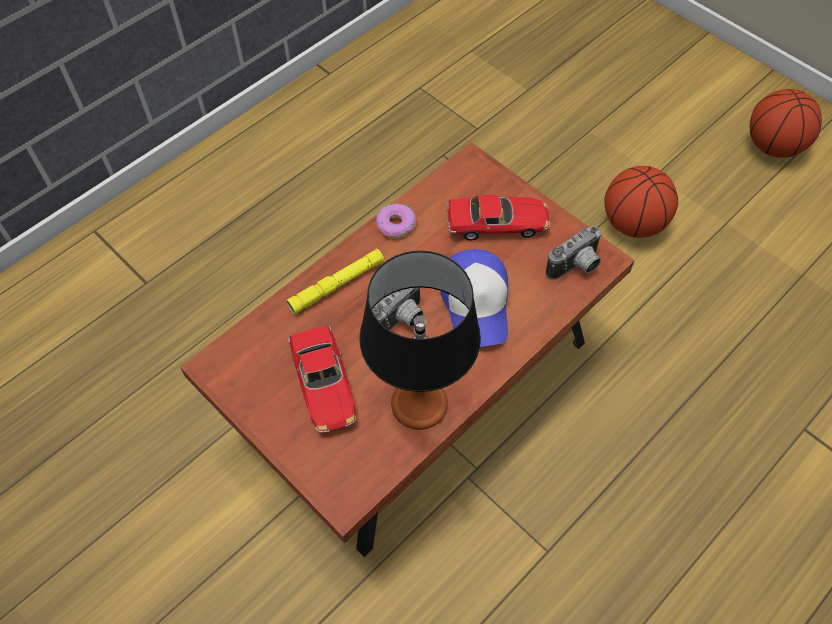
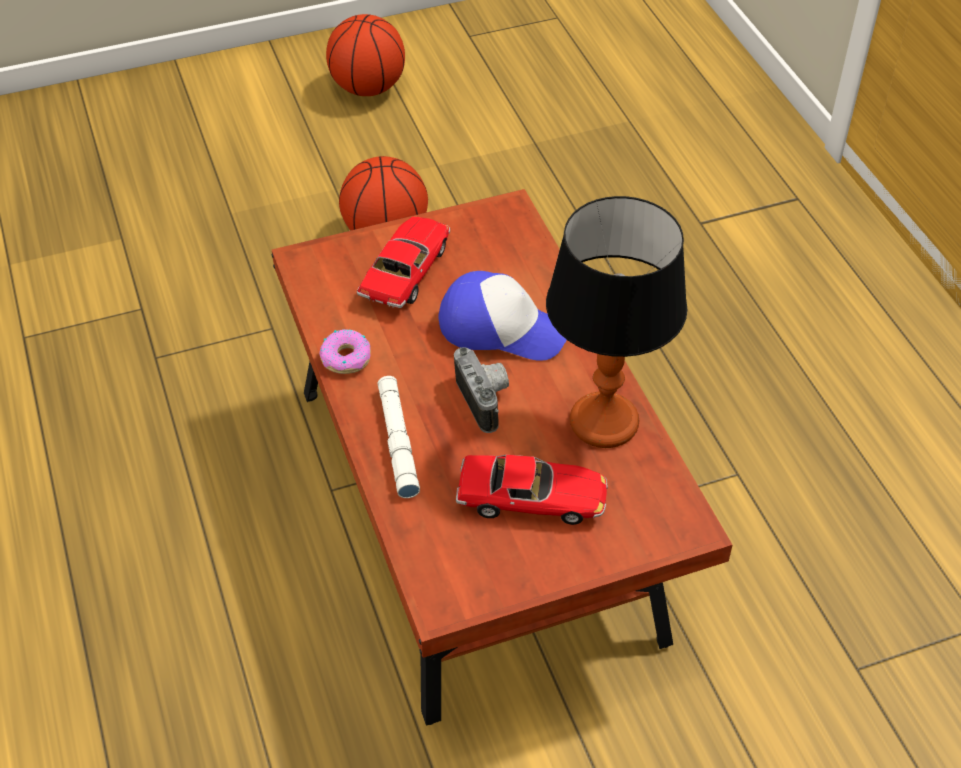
camera: 65 degrees left, 10 degrees down
yellow flashlight [286,249,384,314] -> white flashlight [378,376,420,498]
camera [546,227,602,280] -> none

